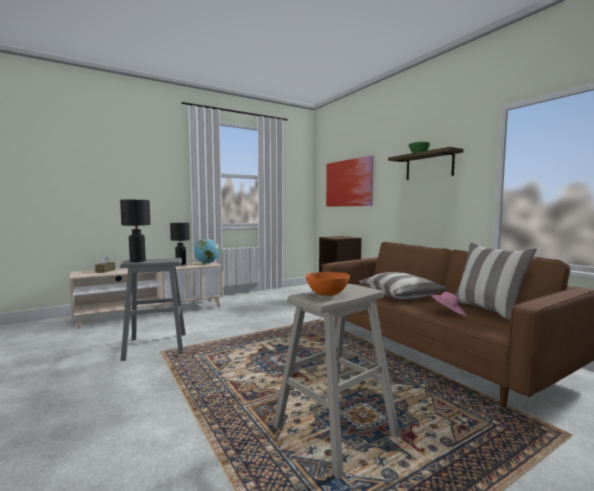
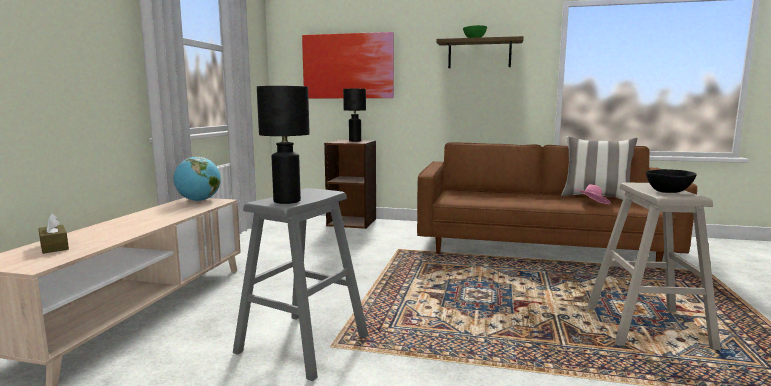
camera: 45 degrees left, 5 degrees up
black table lamp [170,223,190,265] -> black table lamp moved to [343,89,366,142]
orange bowl [306,272,350,296] -> black bowl [646,169,697,193]
pillow [359,272,447,299] -> none

